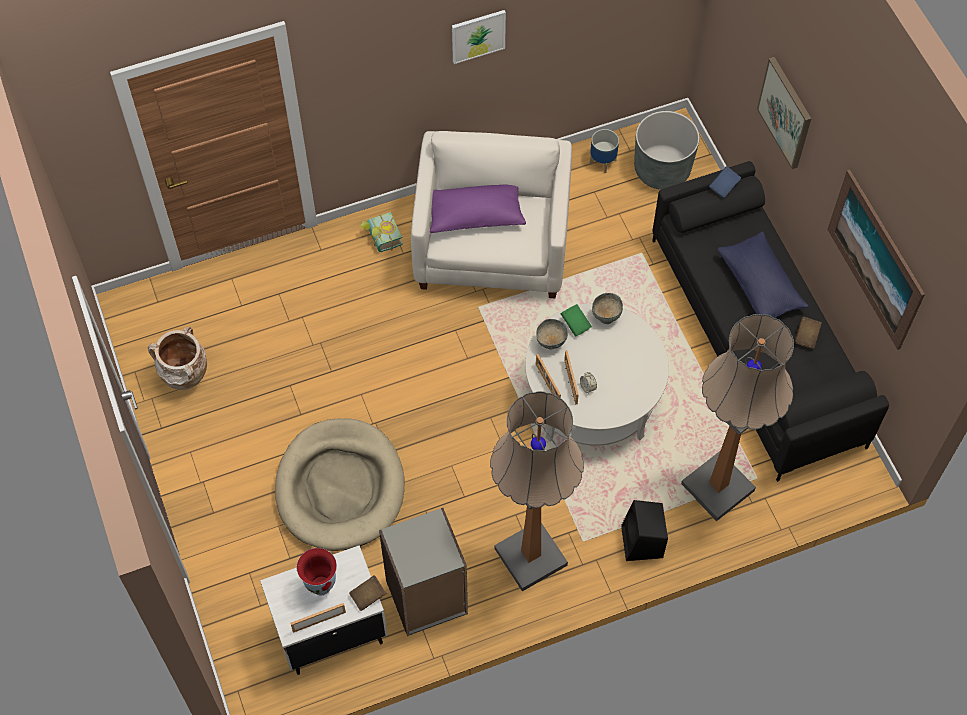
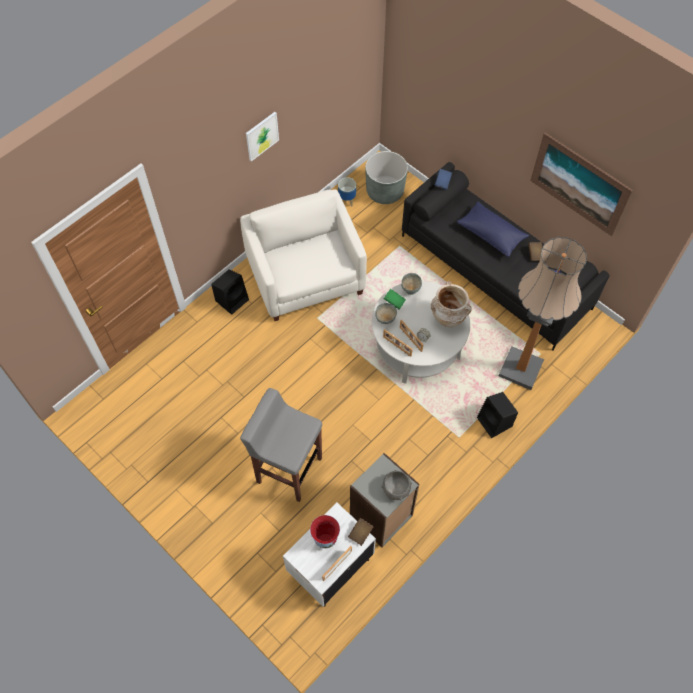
camera: 25 degrees left, 0 degrees up
beige vase [148,327,207,390] -> beige vase moved to [431,281,472,327]
beige dog bed [275,418,404,551] -> grey stool [240,388,322,502]
book [360,212,403,252] -> black speaker [211,269,249,315]
purple pillow [430,184,526,233] -> none
floor lamp [490,391,584,591] -> none
picture [757,57,811,169] -> none
none -> grey bowl [381,470,412,500]

